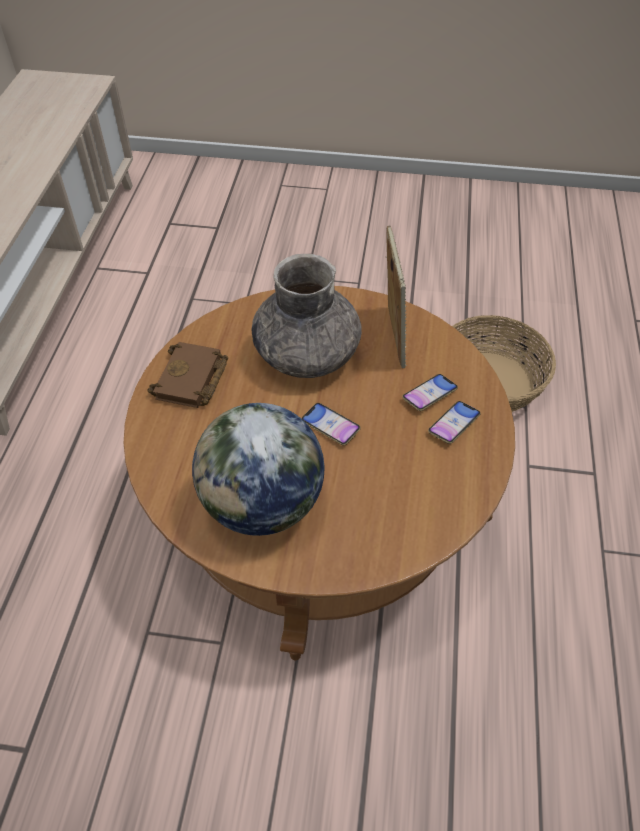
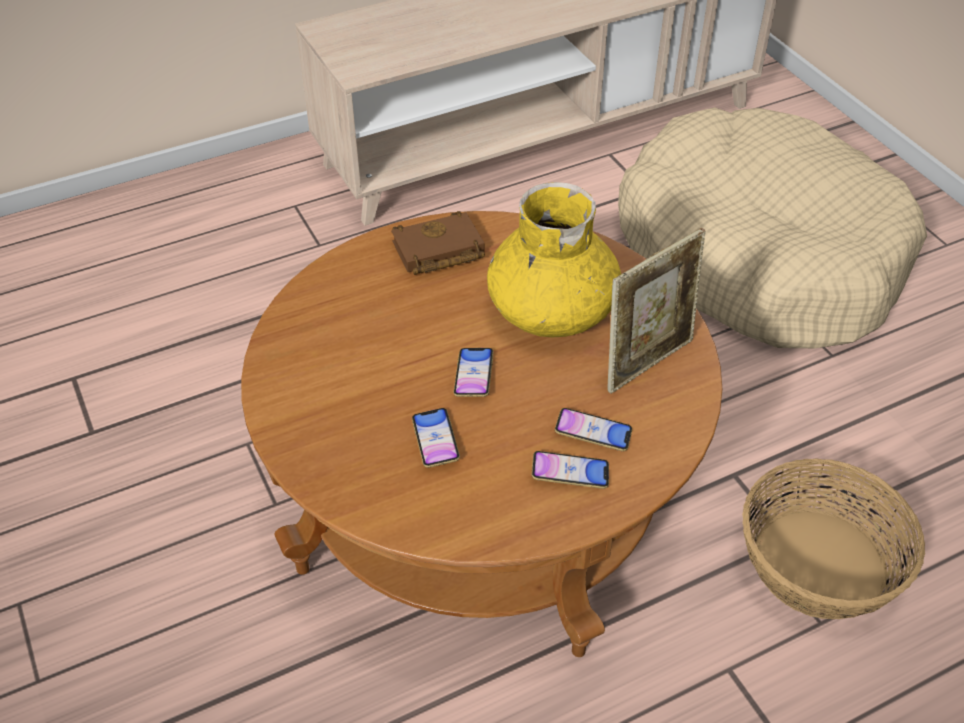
camera: 55 degrees right, 5 degrees down
globe [192,403,325,536] -> none
grey vase [252,254,362,378] -> yellow vase [487,182,621,337]
none -> phone [412,408,460,468]
none -> beige dog bed [618,107,927,348]

